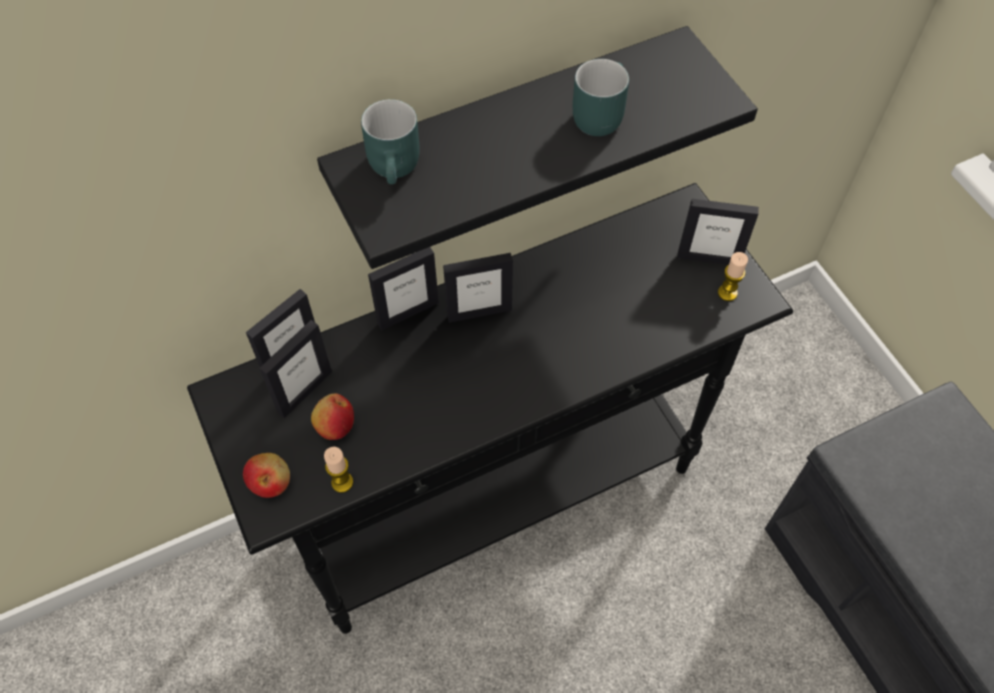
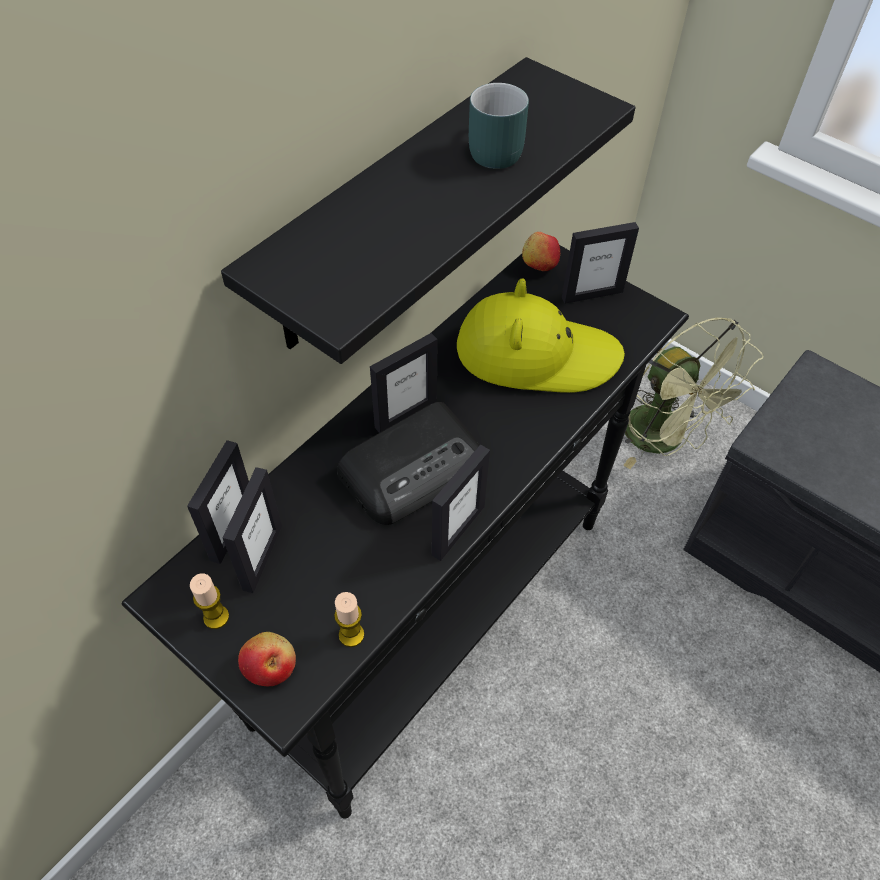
camera: 25 degrees left, 5 degrees down
apple [311,394,354,440] -> apple moved to [522,232,560,271]
turquoise mug [361,99,420,184] -> none
picture frame [368,247,439,330] -> picture frame moved to [431,445,490,561]
candle [718,252,748,301] -> candle moved to [190,573,229,629]
none -> radio [337,402,480,525]
none -> yellow hat [457,278,625,393]
none -> green fan [623,318,763,469]

